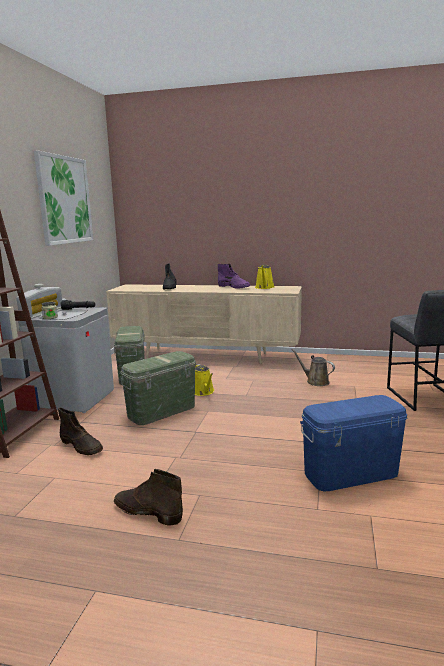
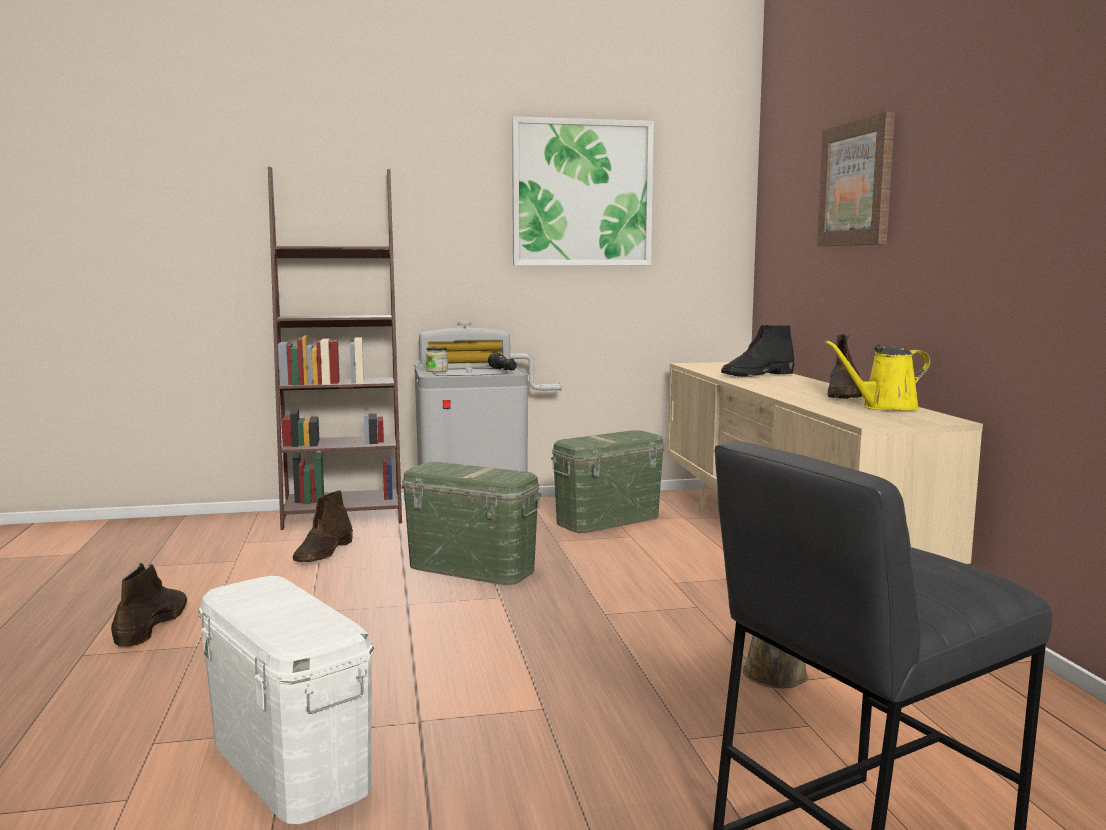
camera: 65 degrees right, 5 degrees down
yellow watering can [195,364,214,396] -> none
purple boot [218,264,250,289] -> brown boot [828,334,862,399]
blue storage box [300,395,407,491] -> white storage box [199,576,374,824]
none -> picture [817,112,895,246]

